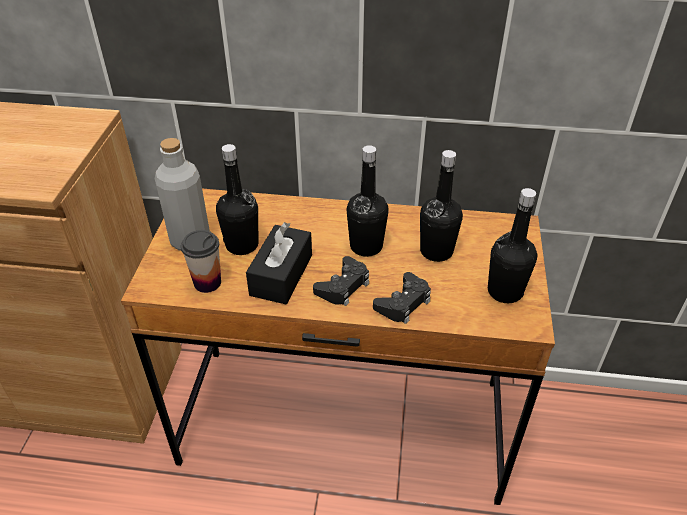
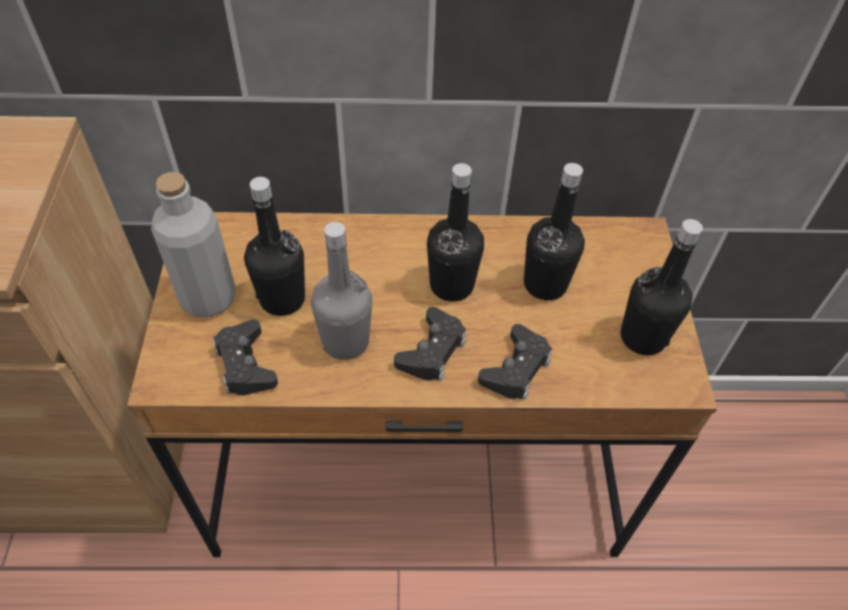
camera: 10 degrees left, 10 degrees up
cup [181,230,221,293] -> black game controller [213,320,278,395]
black tissue box [246,222,312,304] -> grey bottle [311,222,373,360]

